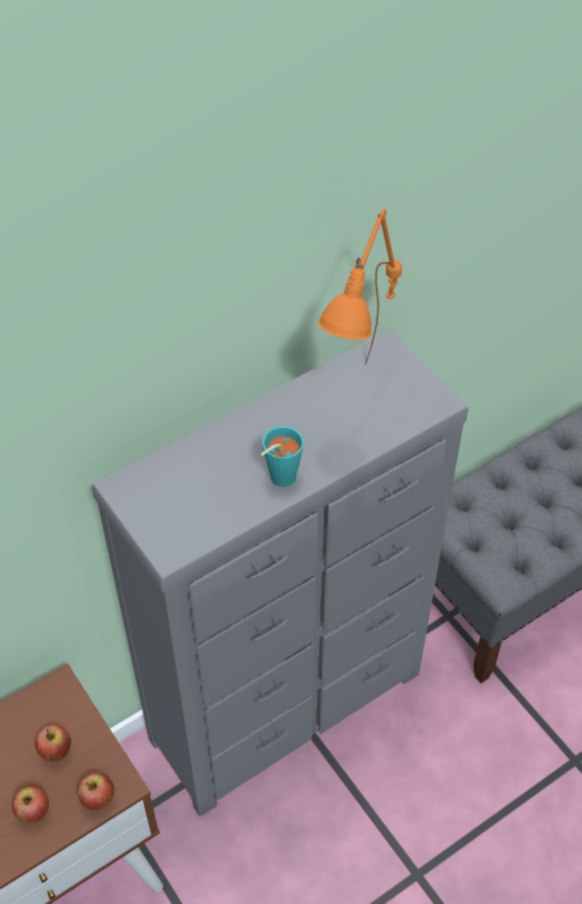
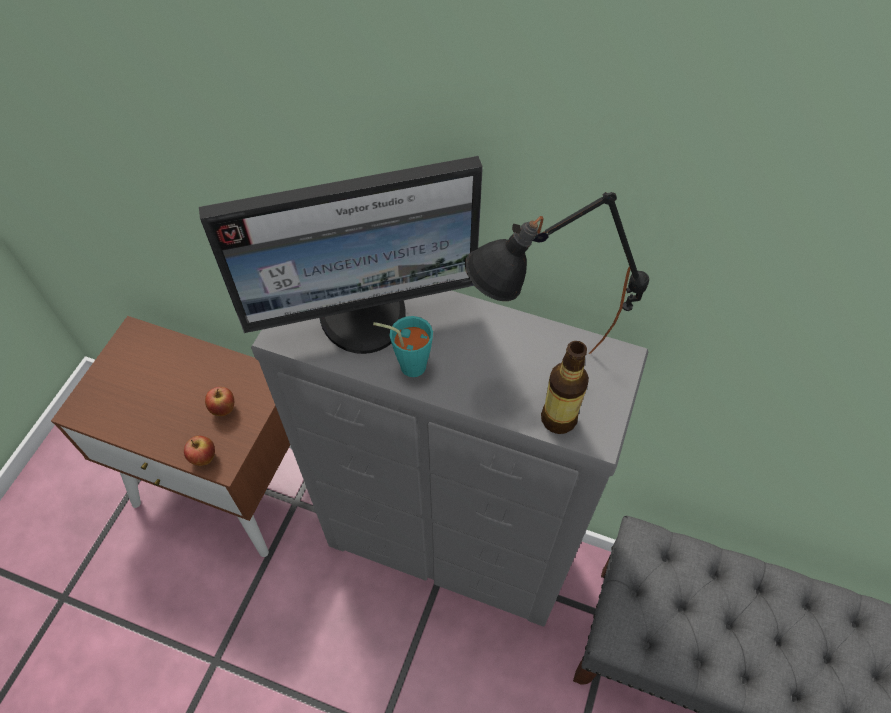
camera: 55 degrees right, 5 degrees up
apple [12,785,49,824] -> none
orange table lamp [318,209,402,364] -> black table lamp [465,192,649,354]
none -> monitor [199,156,483,354]
none -> bottle [541,341,589,434]

